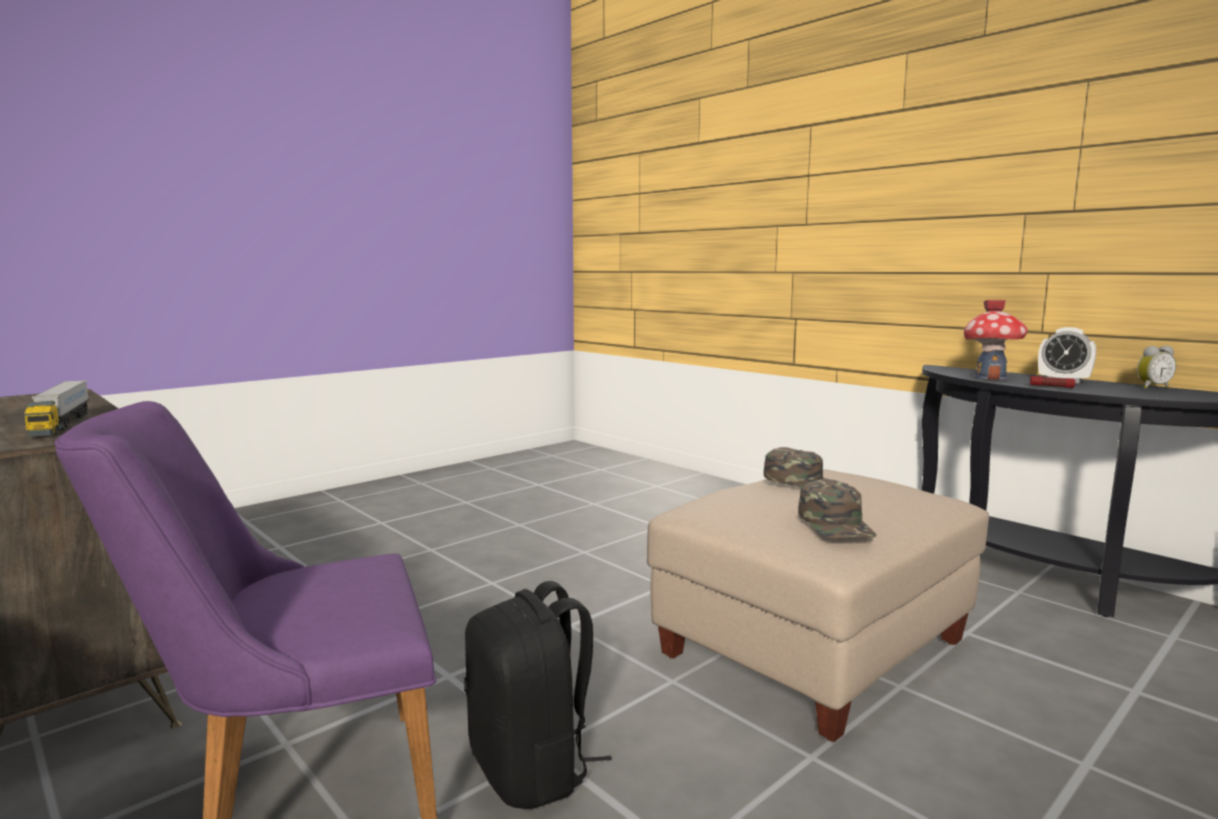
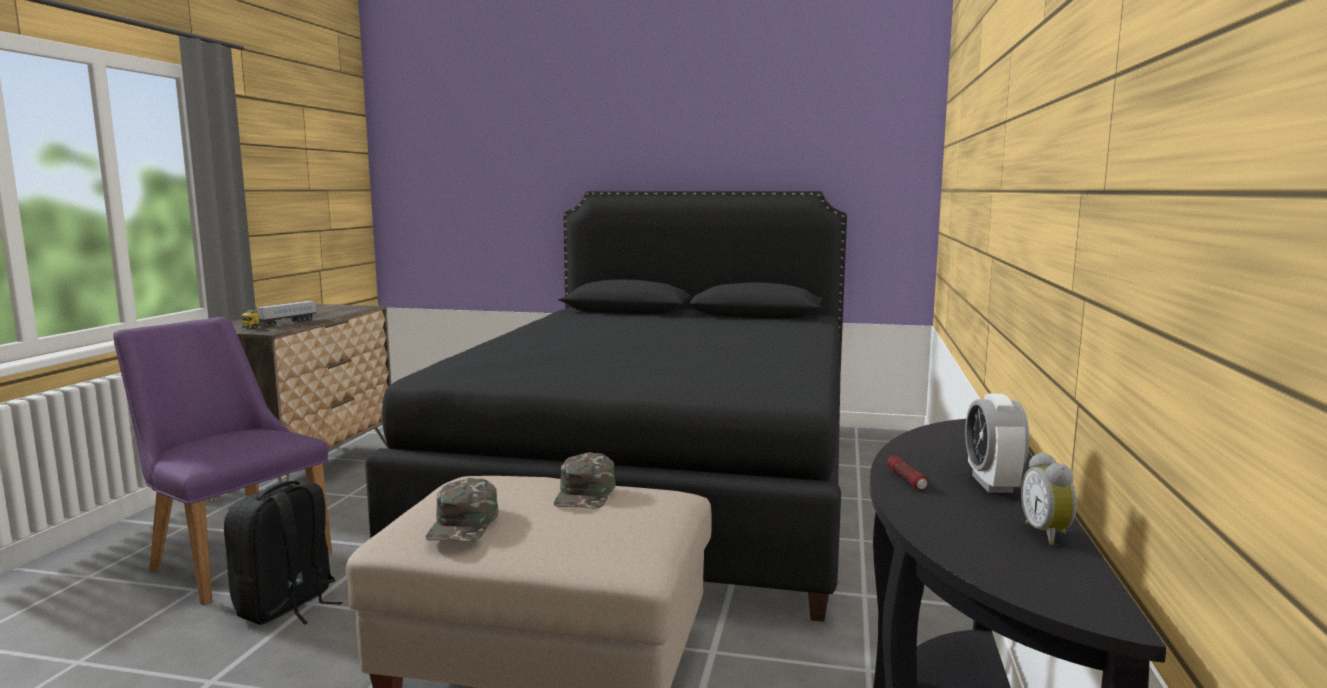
camera: 55 degrees right, 0 degrees up
green cap [798,479,876,539] -> green cap turned 45 degrees counterclockwise [426,478,498,542]
toy house [964,300,1028,380] -> none
alarm clock [1137,346,1176,389] -> alarm clock turned 45 degrees clockwise [1021,452,1077,545]
none -> black bed [365,191,847,622]

